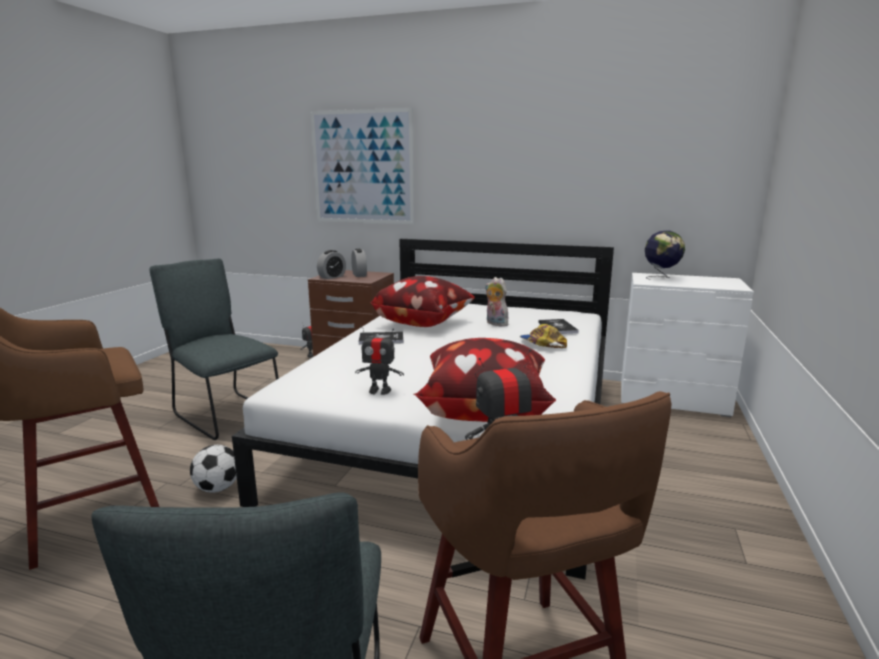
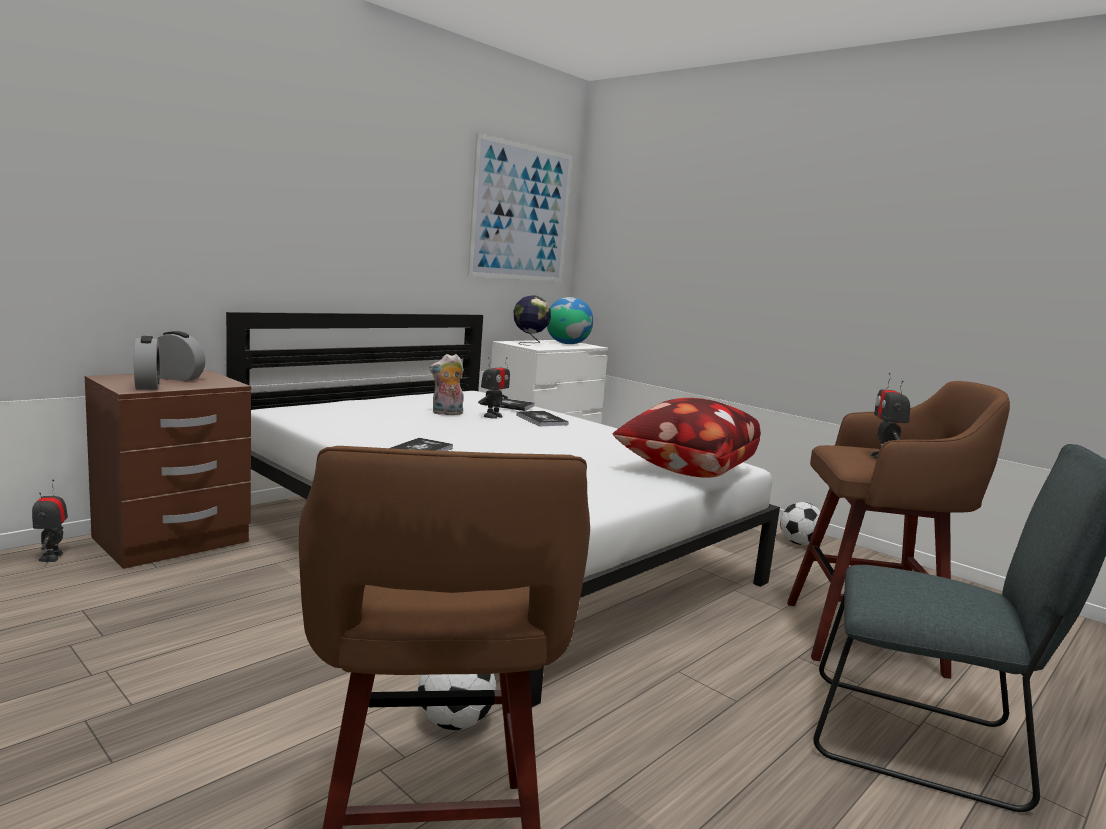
camera: 65 degrees left, 5 degrees down
grey chair [149,258,279,440] -> none
picture [310,108,414,224] -> picture moved to [468,133,572,282]
toy robot [355,326,404,395] -> toy robot moved to [478,357,510,419]
pillow [370,276,475,327] -> none
cap [520,324,567,348] -> book [516,411,568,427]
none -> globe [547,297,593,344]
none -> football [780,502,821,545]

